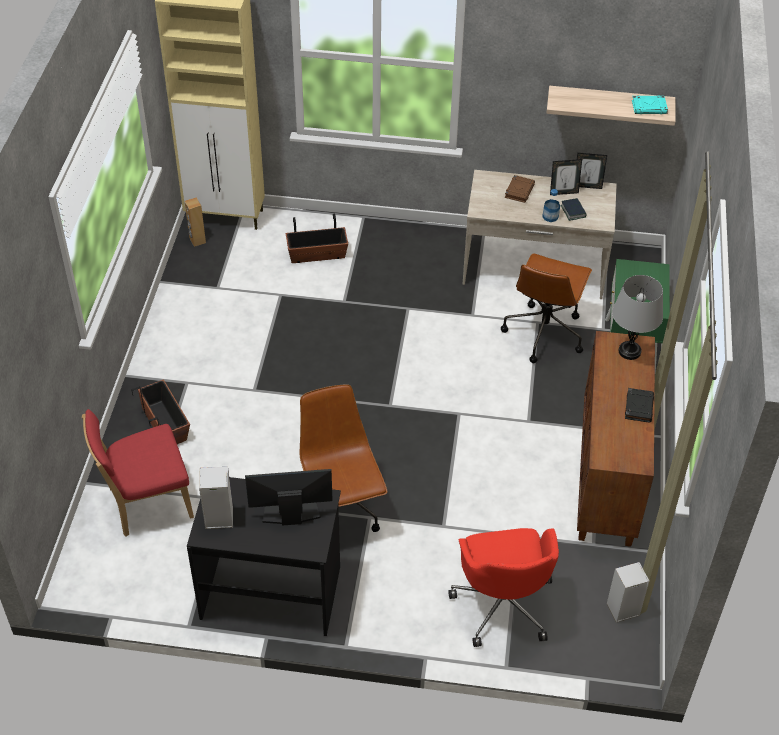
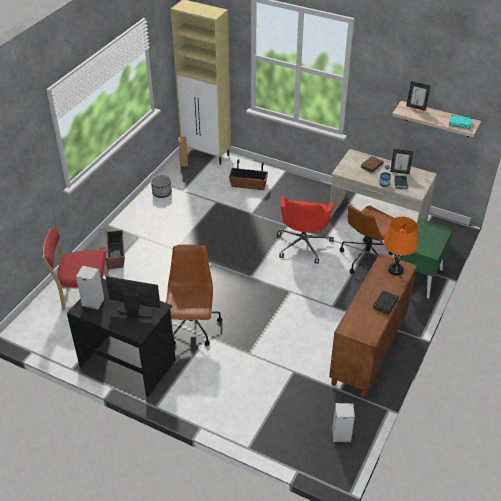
camera: 20 degrees right, 5 degrees down
red office chair [448,528,559,647] -> red office chair moved to [277,196,334,264]
picture frame [577,153,607,189] -> picture frame moved to [406,81,431,111]
grey table lamp [612,275,663,360] -> orange table lamp [383,217,418,275]
none -> planter [151,175,172,198]

